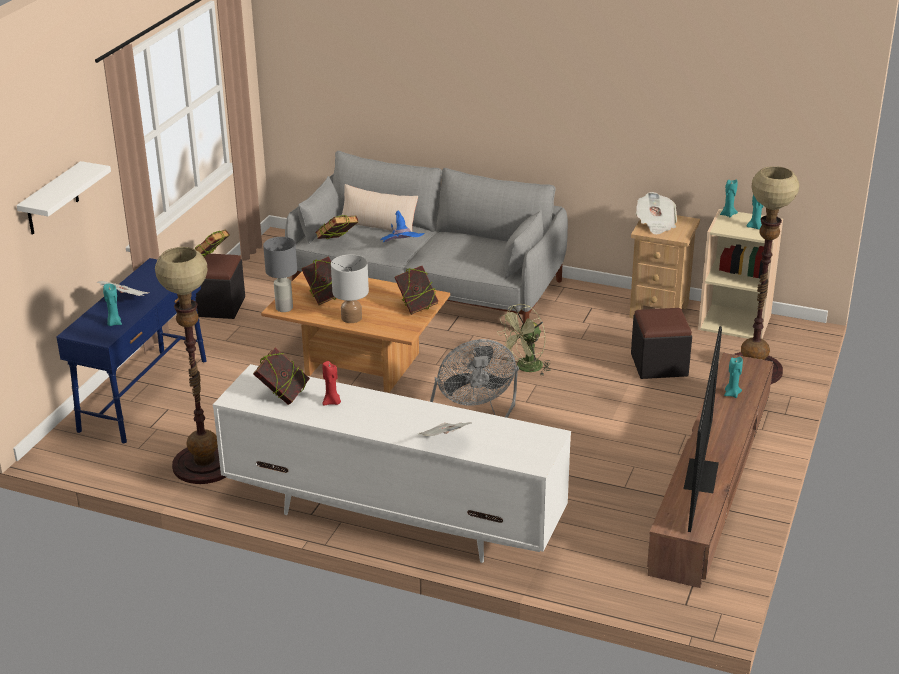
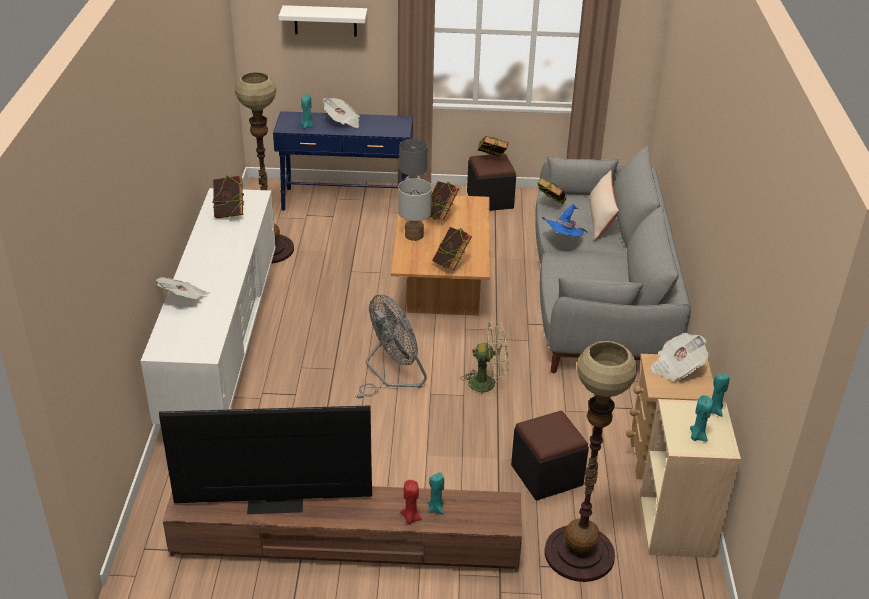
camera: 70 degrees right, 5 degrees up
red candle [322,361,341,405] -> red candle moved to [400,480,422,524]
green fan [497,304,551,375] -> green fan turned 150 degrees clockwise [460,321,508,399]

